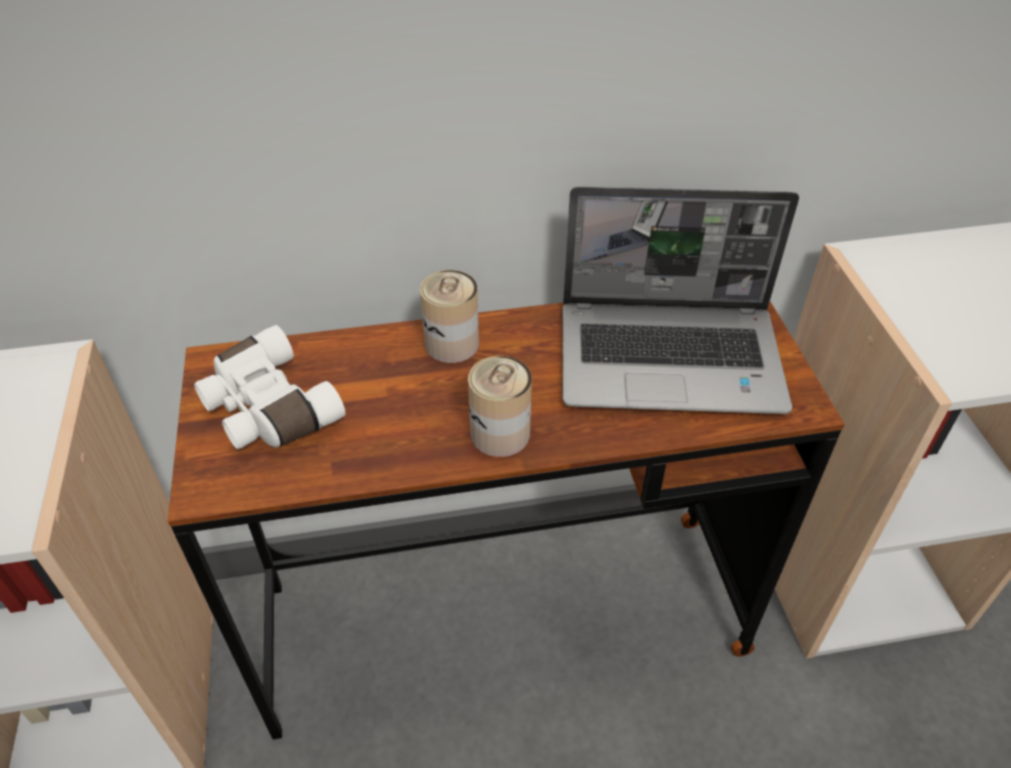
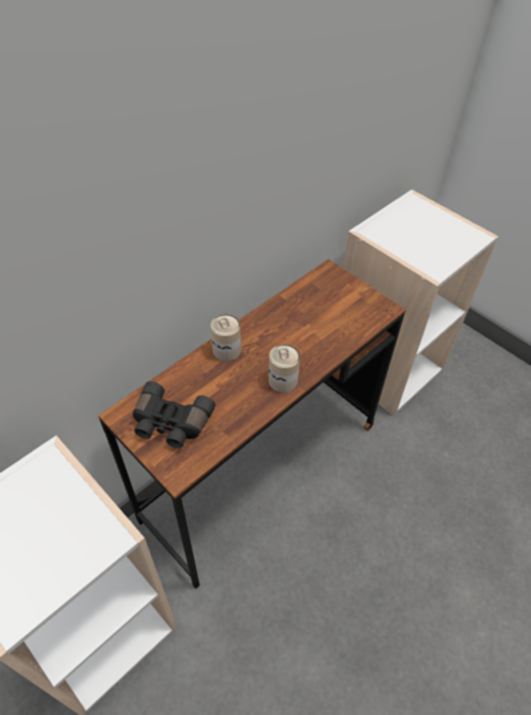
camera: 35 degrees left, 5 degrees up
white binoculars [194,325,345,449] -> black binoculars [133,381,215,448]
laptop [562,186,799,414] -> none

